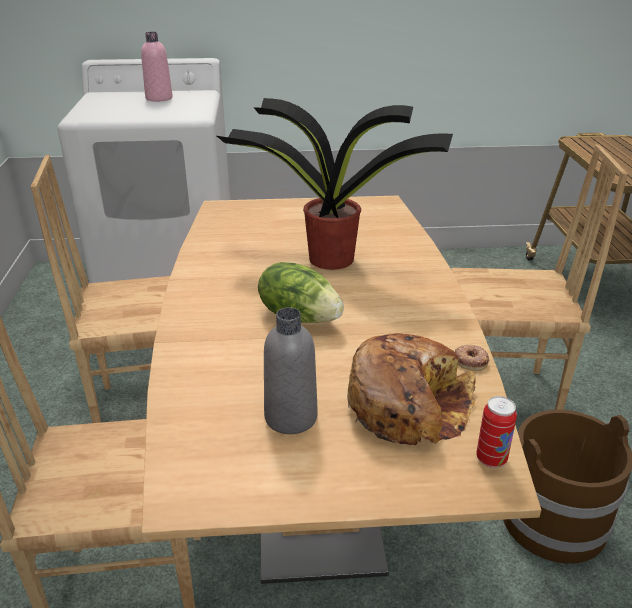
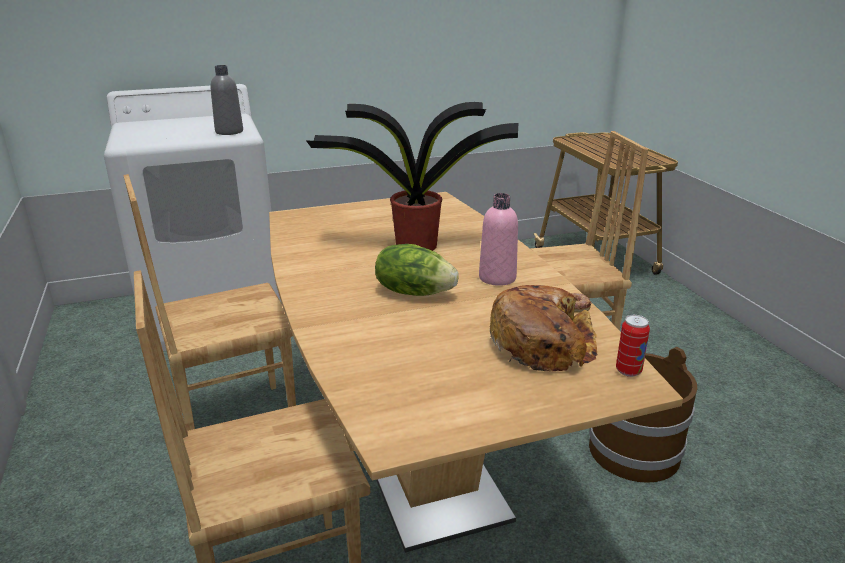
camera: 15 degrees left, 5 degrees down
pink bottle [141,32,173,102] -> pink bottle moved to [479,193,518,286]
grey bottle [264,307,318,434] -> grey bottle moved to [211,65,243,135]

